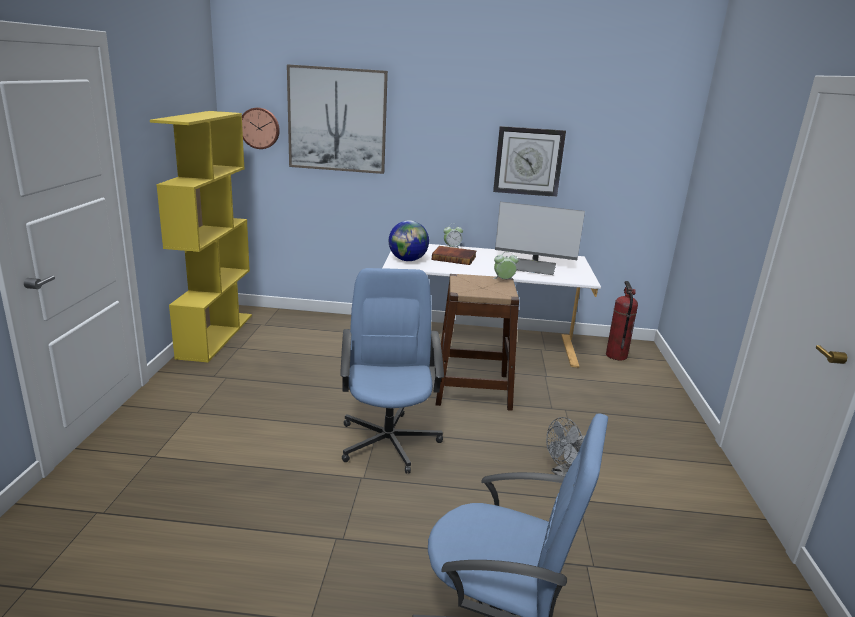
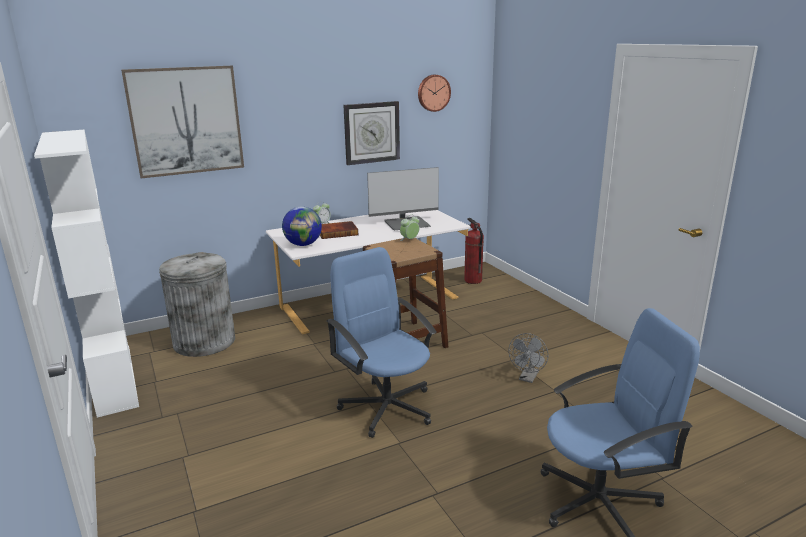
camera: 30 degrees left, 0 degrees up
yellow bookcase [150,111,252,362] -> white bookcase [34,130,139,418]
wall clock [242,108,280,149] -> wall clock moved to [418,75,451,112]
none -> grey trash can [159,252,235,357]

